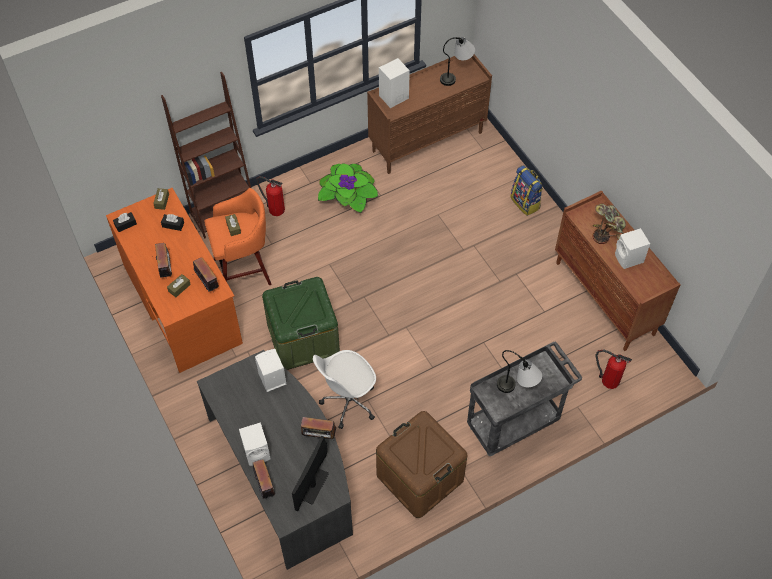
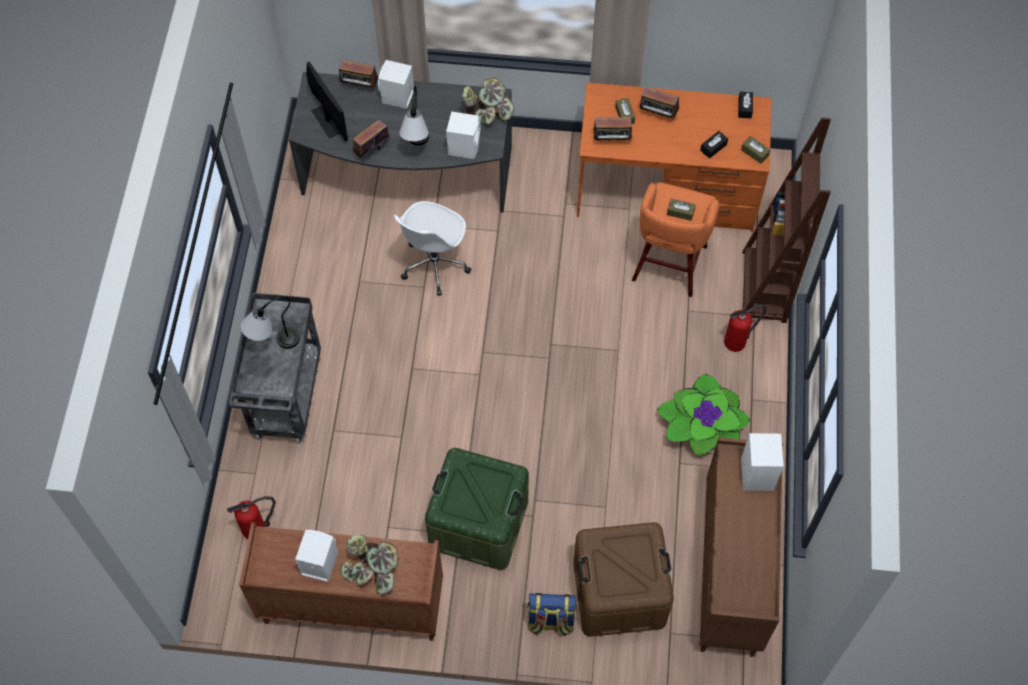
camera: 125 degrees right, 5 degrees up
green storage box [262,277,340,370] -> green storage box moved to [425,448,529,570]
white office chair [313,350,376,429] -> white office chair turned 150 degrees counterclockwise [394,201,471,296]
brown storage box [376,411,467,518] -> brown storage box moved to [573,522,674,637]
table lamp [440,37,475,86] -> table lamp moved to [399,86,429,146]
none -> potted plant [462,78,514,131]

